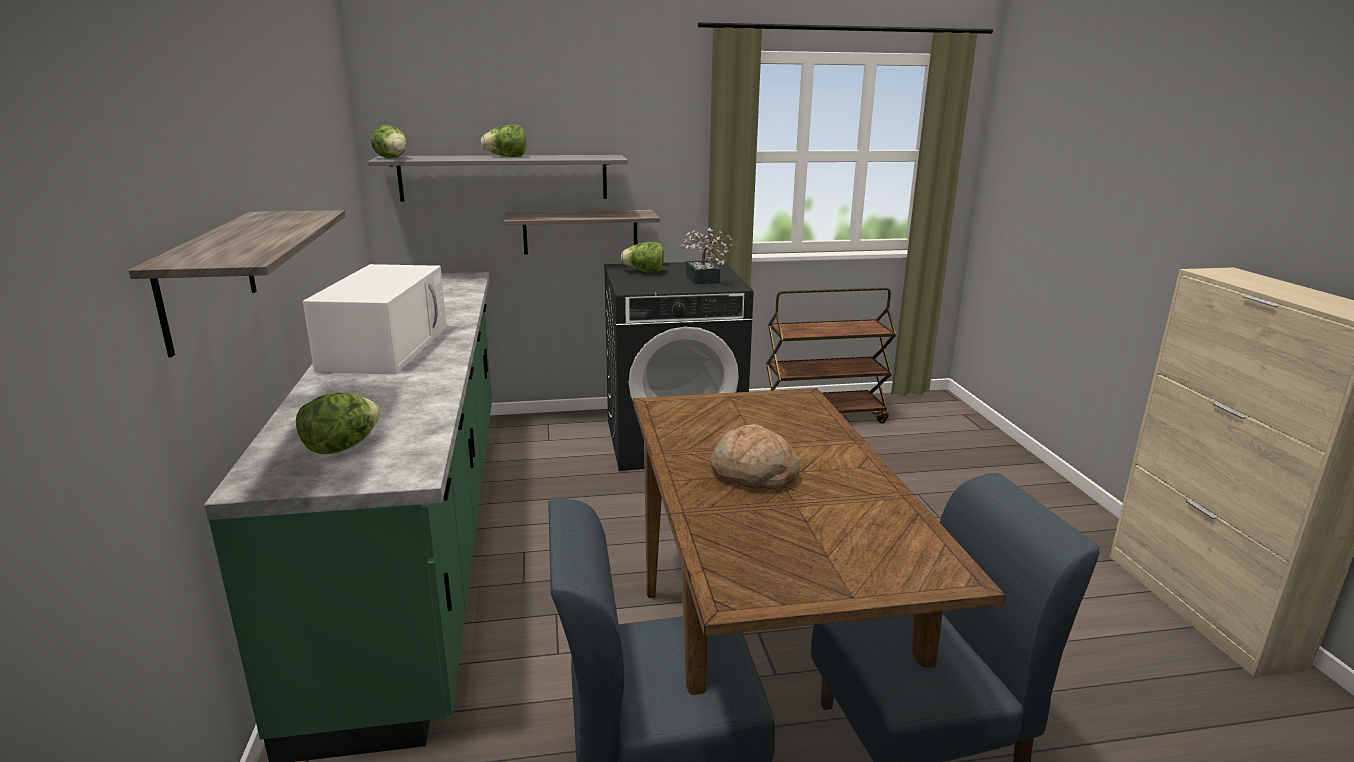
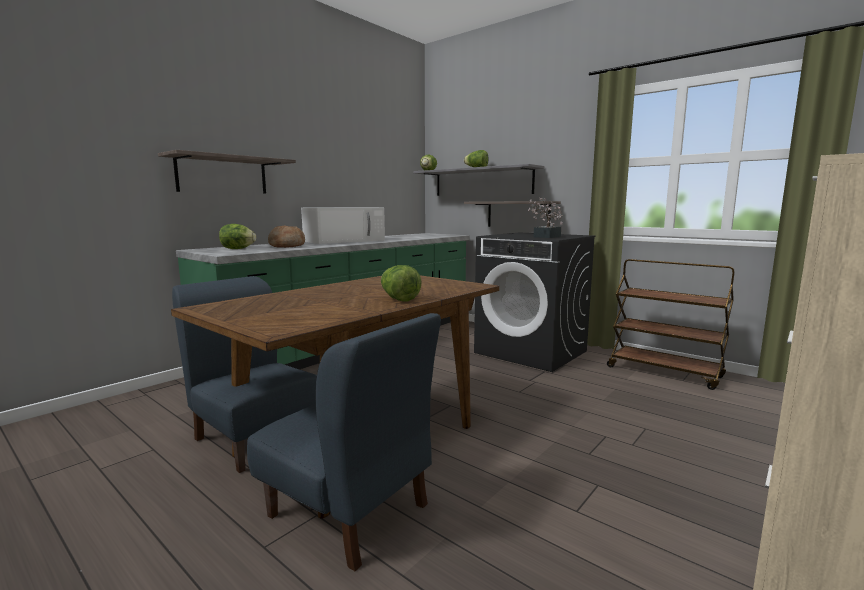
camera: 50 degrees right, 10 degrees down
lettuce [621,242,664,273] -> lettuce moved to [381,265,422,301]
bread [711,424,800,489] -> bread moved to [268,226,305,248]

